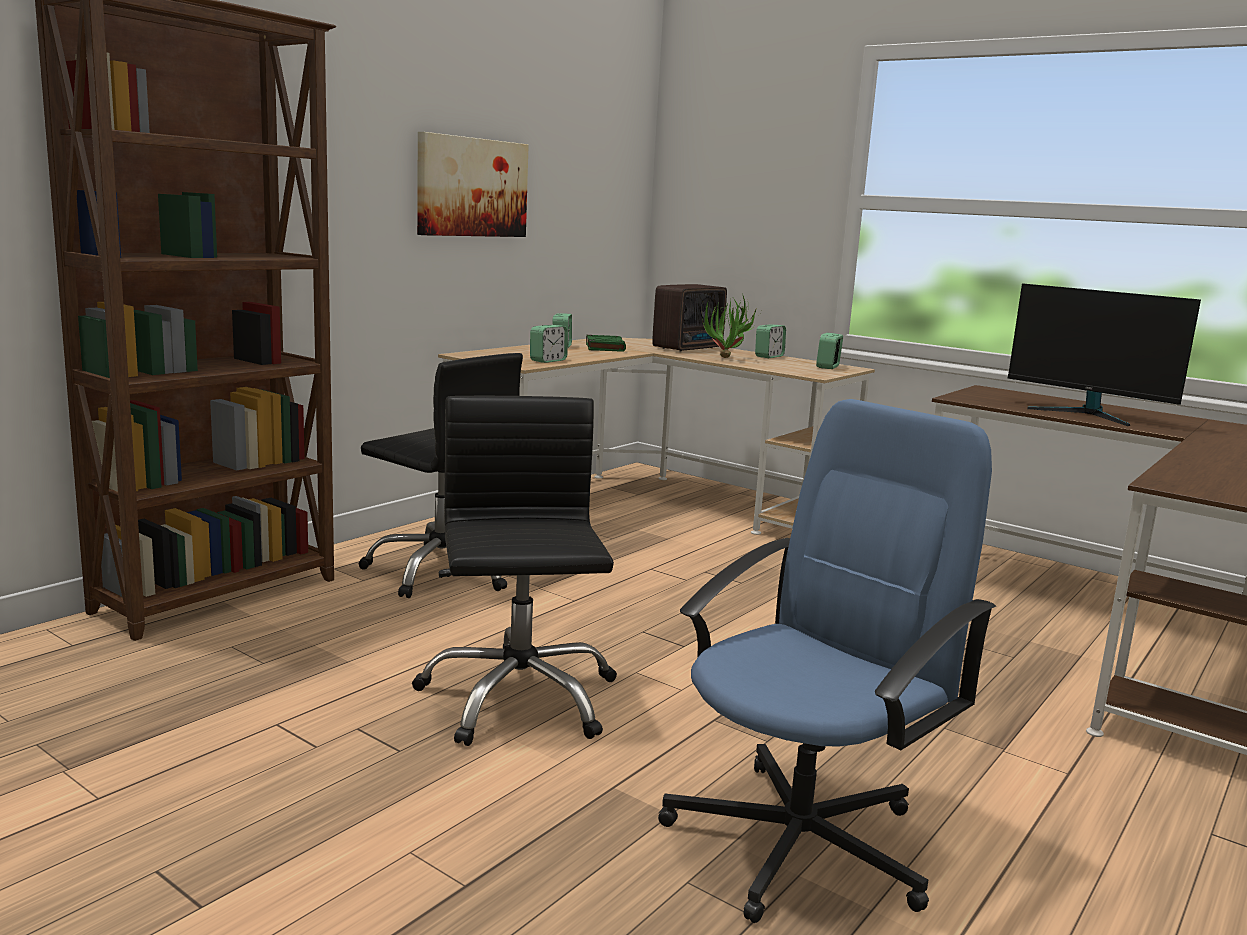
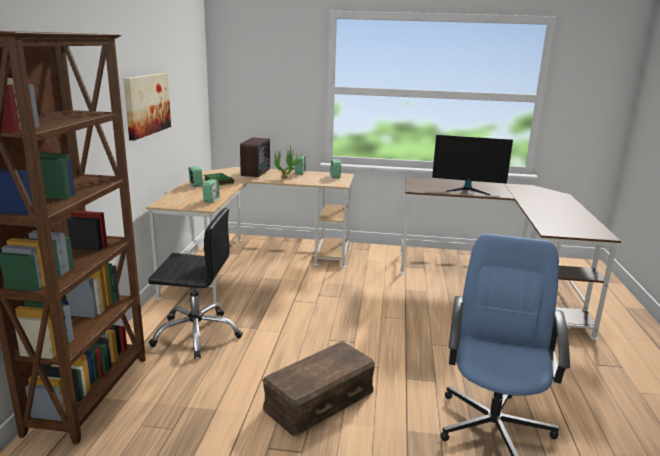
camera: 30 degrees left, 5 degrees up
black office chair [412,396,617,746] -> brown storage box [262,342,375,436]

